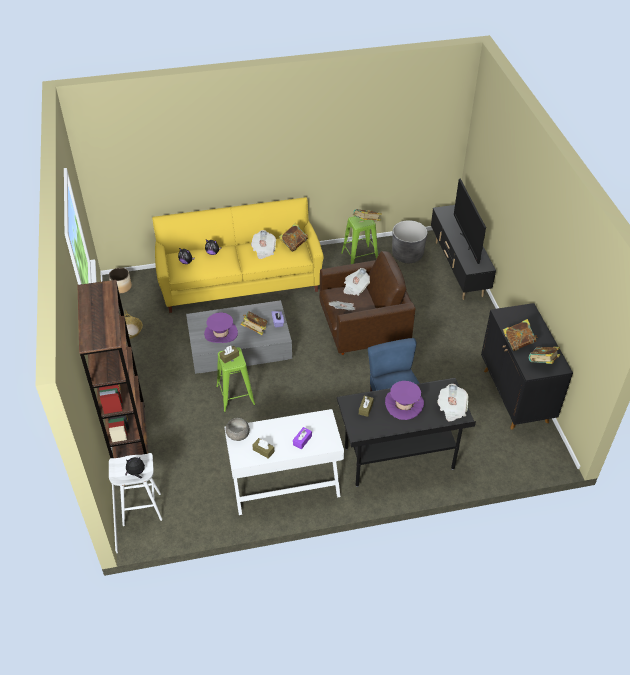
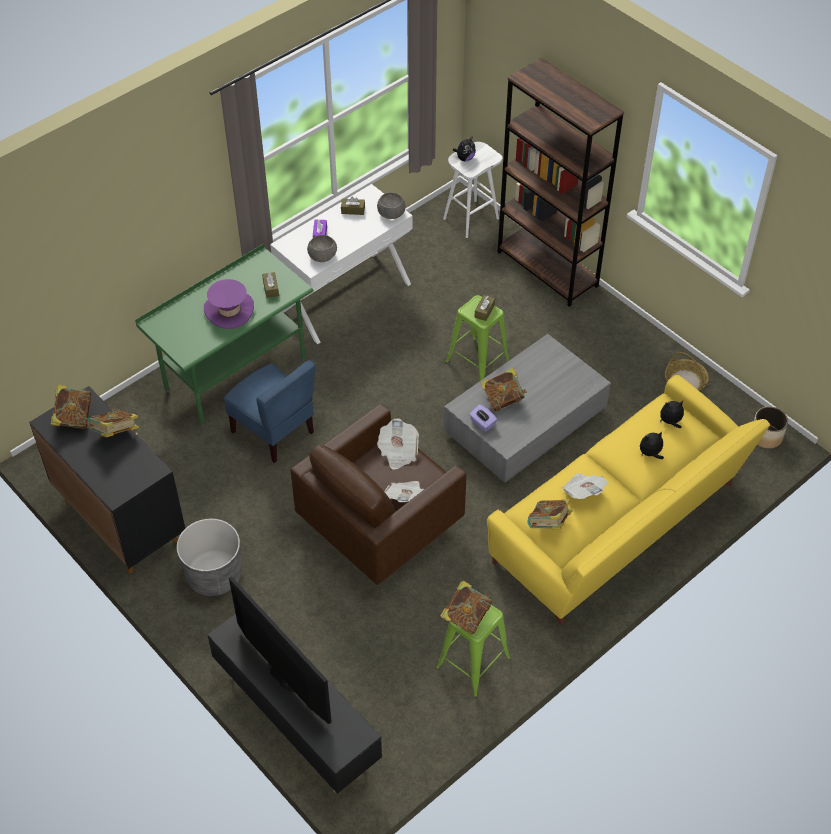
camera: 150 degrees right, 5 degrees up
purple hat [204,312,238,343] -> none
black desk [337,378,476,487] -> green desk [135,244,314,426]
grey planter [392,220,427,263] -> grey planter moved to [177,519,242,596]
newspaper [437,384,469,422] -> none
none -> grey bowl [307,235,337,262]

